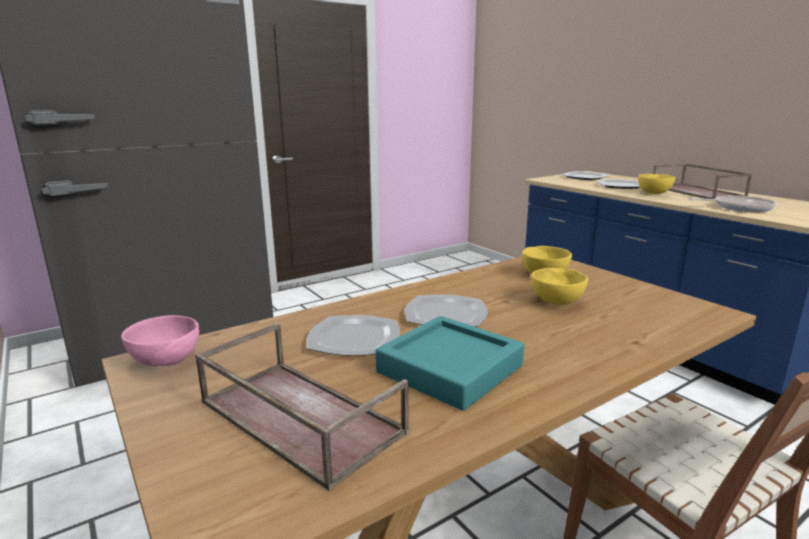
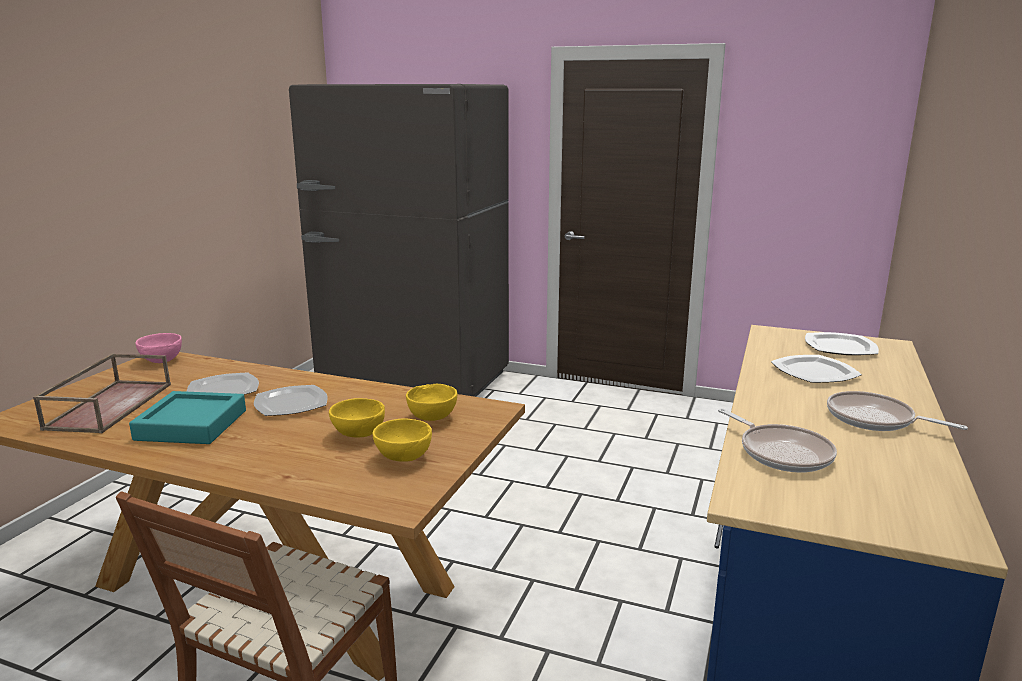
camera: 55 degrees right, 0 degrees up
yellow bowl [638,174,675,194] -> yellow bowl moved to [373,418,432,462]
brown tray [653,164,753,201] -> frying pan [827,391,968,431]

